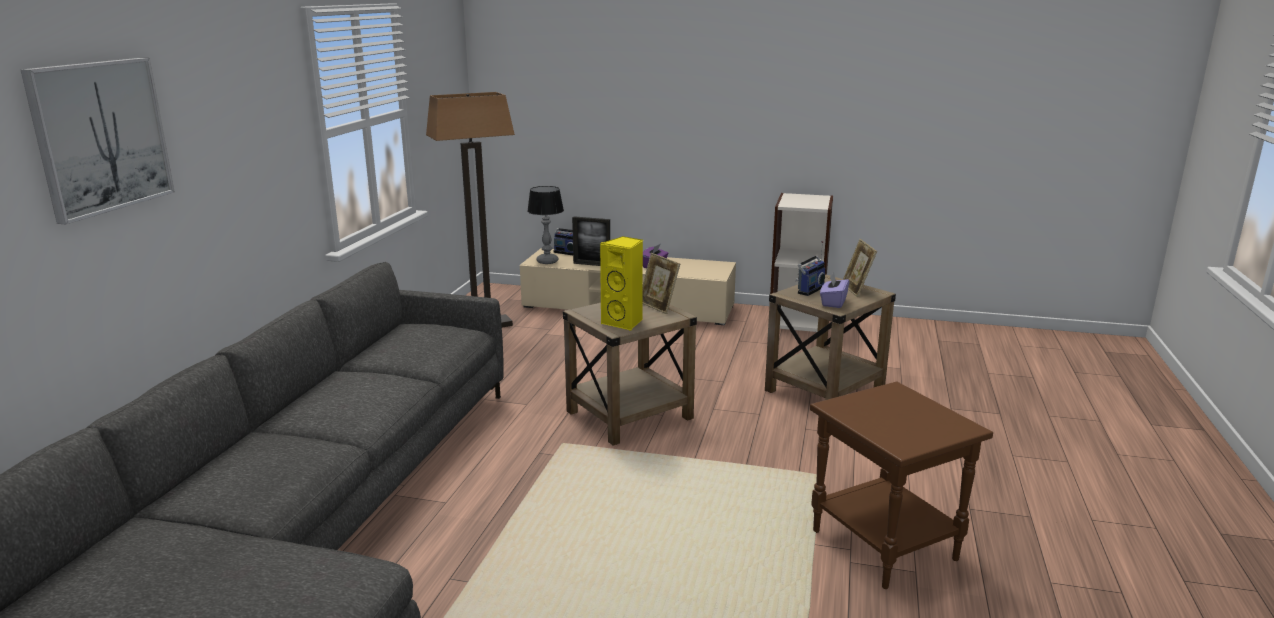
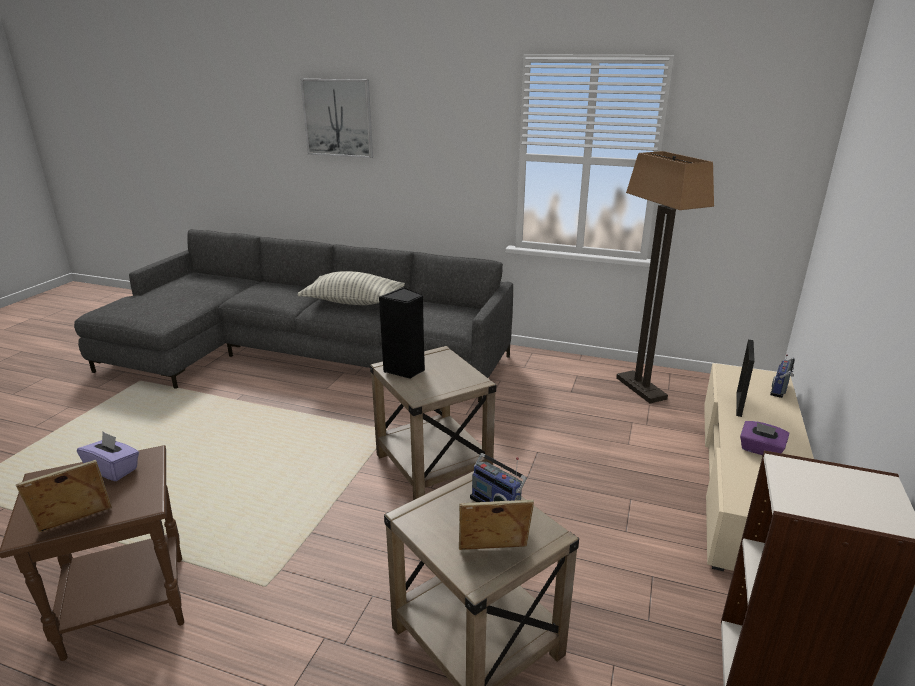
camera: 95 degrees right, 5 degrees up
table lamp [527,186,564,264] -> none
yellow speaker [600,236,643,330] -> black speaker [379,287,425,379]
picture frame [642,253,680,314] -> picture frame moved to [16,460,112,533]
purple tissue box [820,272,850,308] -> purple tissue box moved to [77,432,139,481]
none -> pillow [297,271,405,305]

